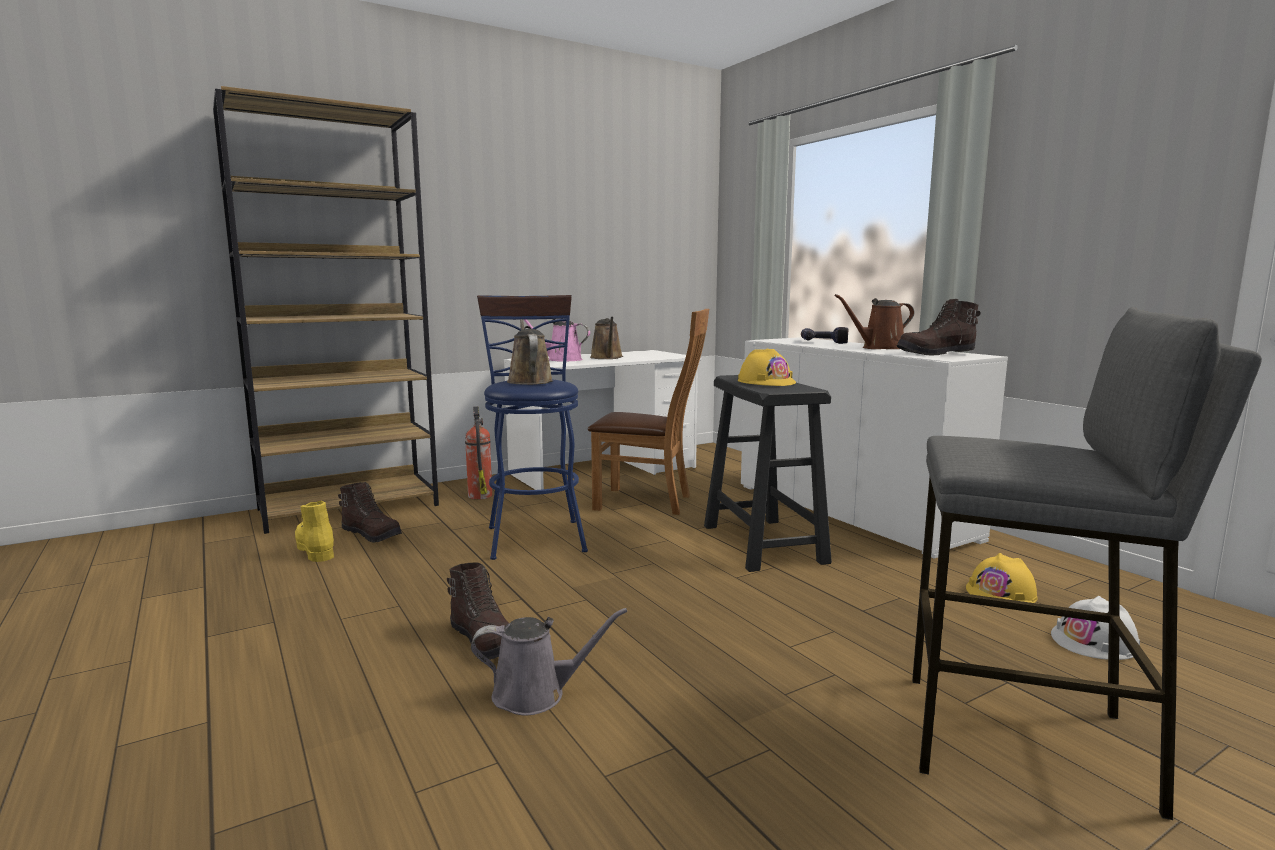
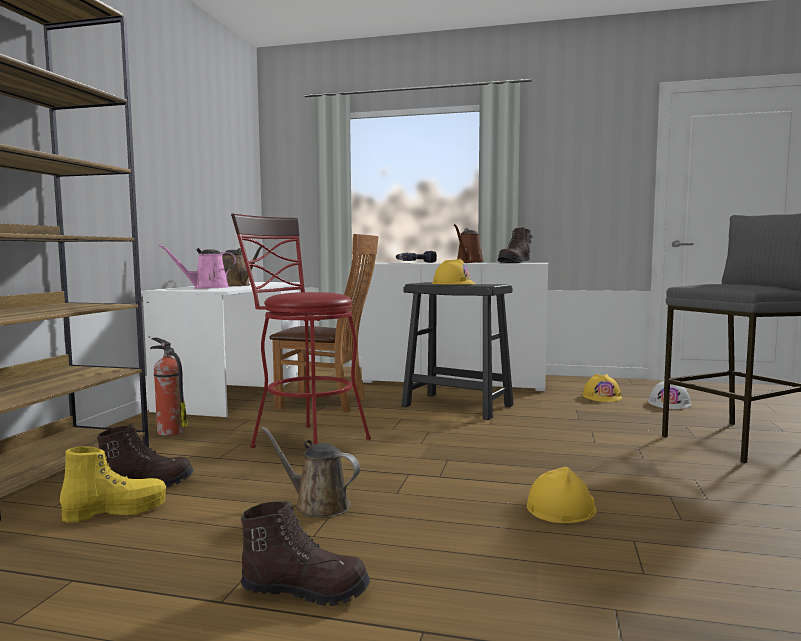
camera: 45 degrees left, 5 degrees down
yellow boot [295,501,334,562] -> yellow boot turned 150 degrees clockwise [60,447,166,523]
brown boot [447,562,509,660] -> brown boot moved to [241,500,370,606]
grey watering can [471,608,627,716] -> yellow hard hat [527,467,597,523]
blue stool [477,295,588,560] -> red stool [231,214,371,448]
brown watering can [507,319,553,385] -> brown watering can moved to [261,427,360,518]
brown chair [588,309,709,515] -> brown chair turned 45 degrees clockwise [269,234,379,412]

